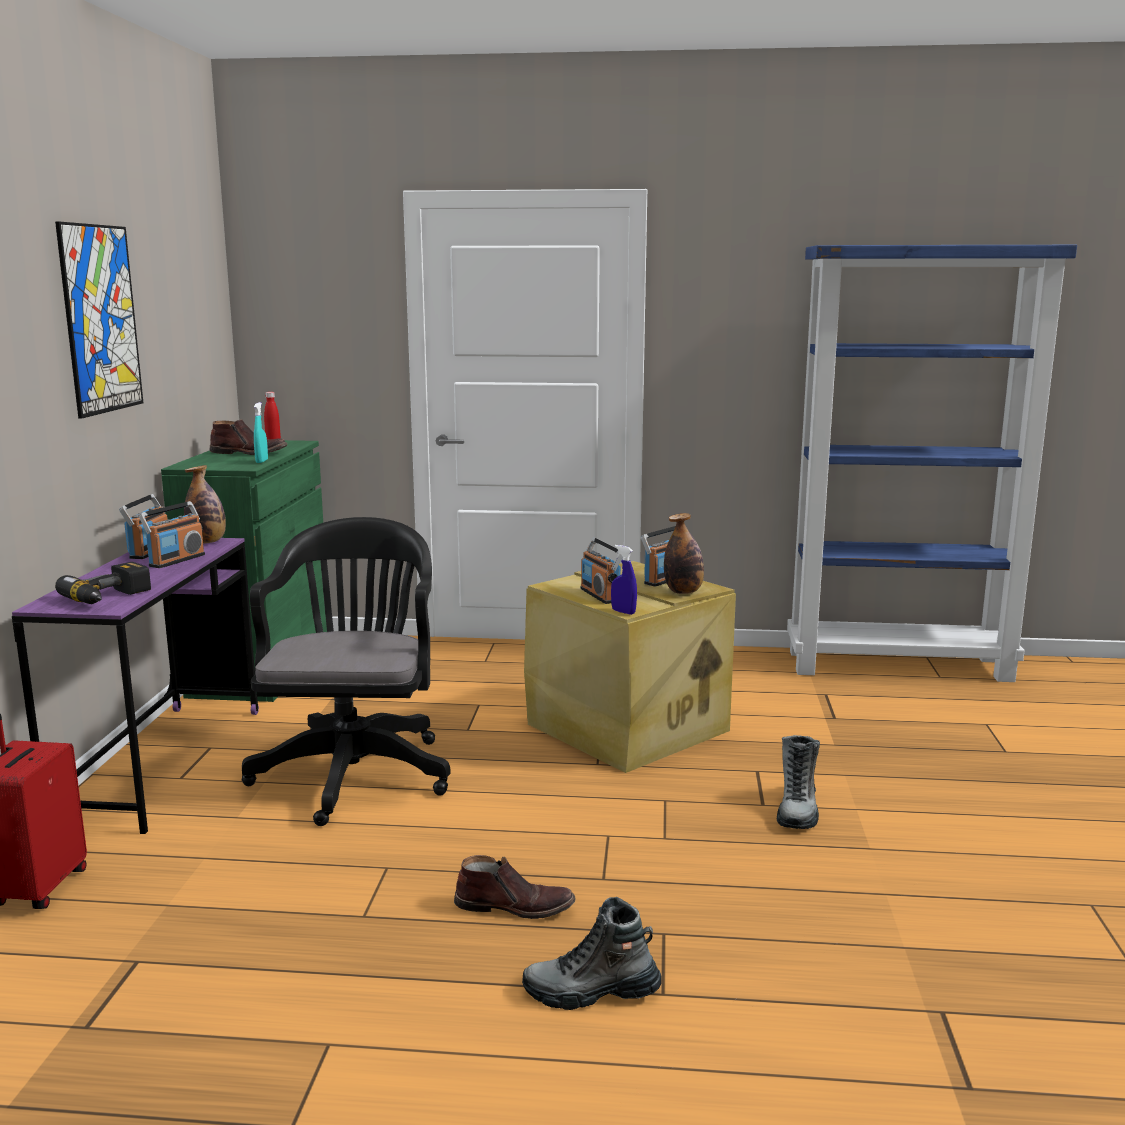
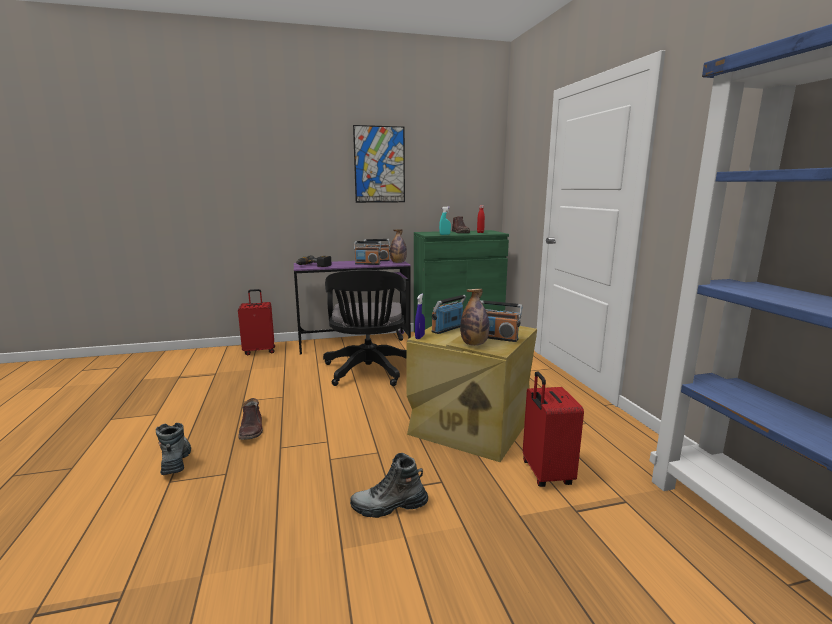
camera: 70 degrees right, 0 degrees up
black office chair [242,517,451,826] -> black office chair turned 105 degrees clockwise [323,270,407,386]
none -> red suitcase [523,371,584,487]

